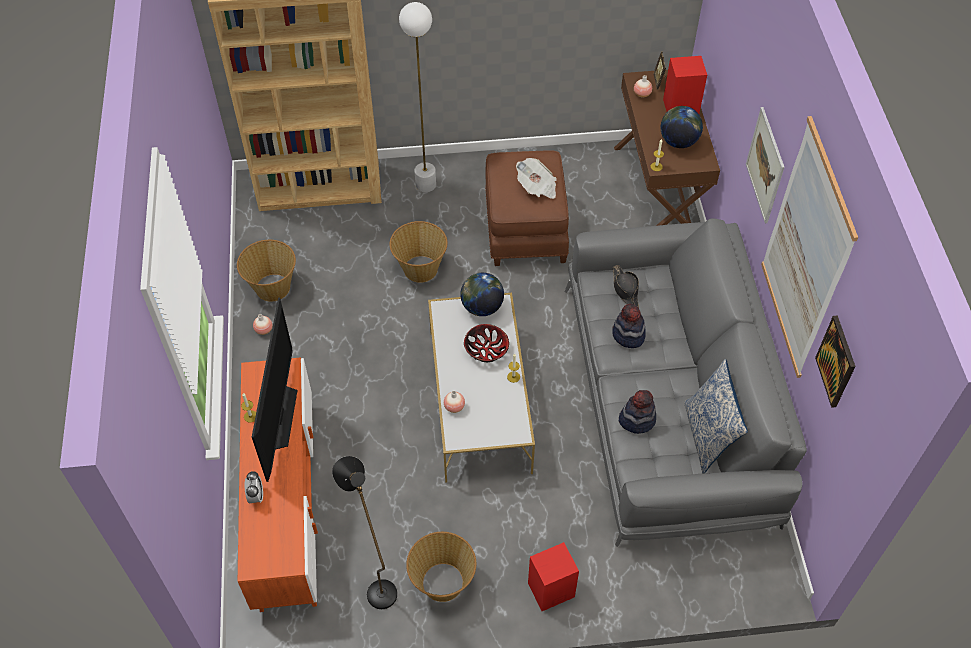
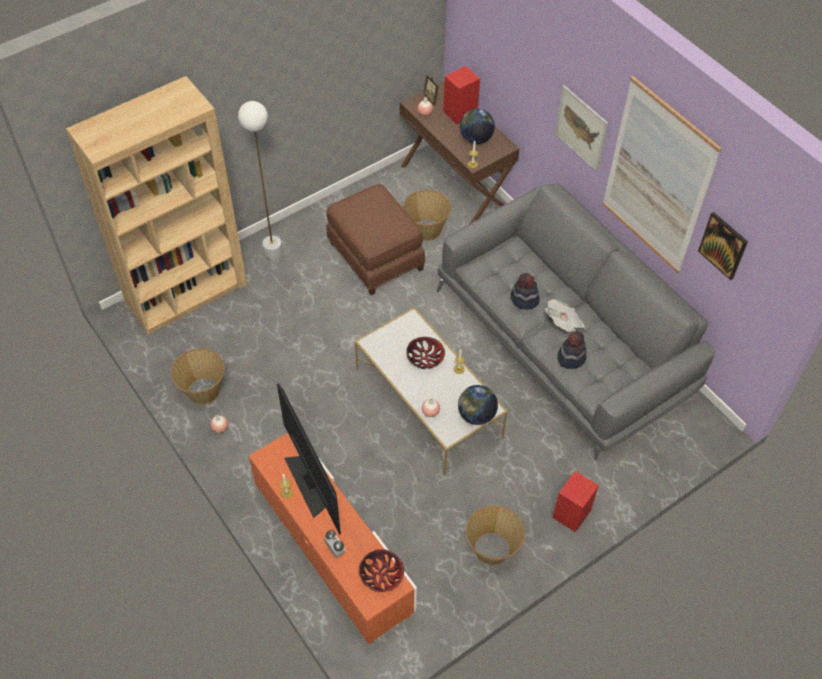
camera: 30 degrees left, 0 degrees up
black floor lamp [332,456,397,609] -> none
basket [390,221,448,283] -> basket moved to [403,190,451,241]
globe [460,273,504,316] -> globe moved to [458,385,498,425]
newspaper [516,158,556,199] -> newspaper moved to [545,299,585,332]
black hat [613,265,639,307] -> none
pillow [684,359,748,473] -> none
none -> bowl [359,549,404,592]

